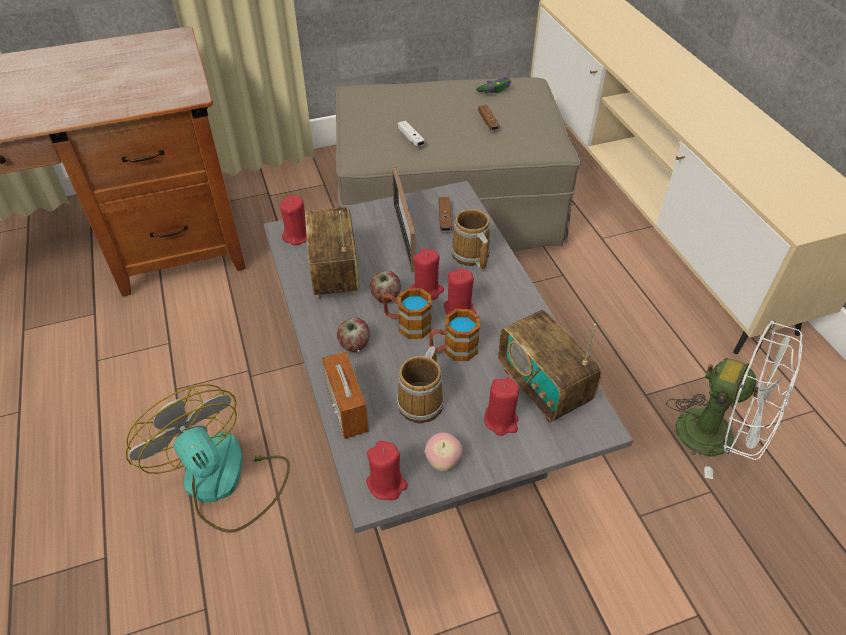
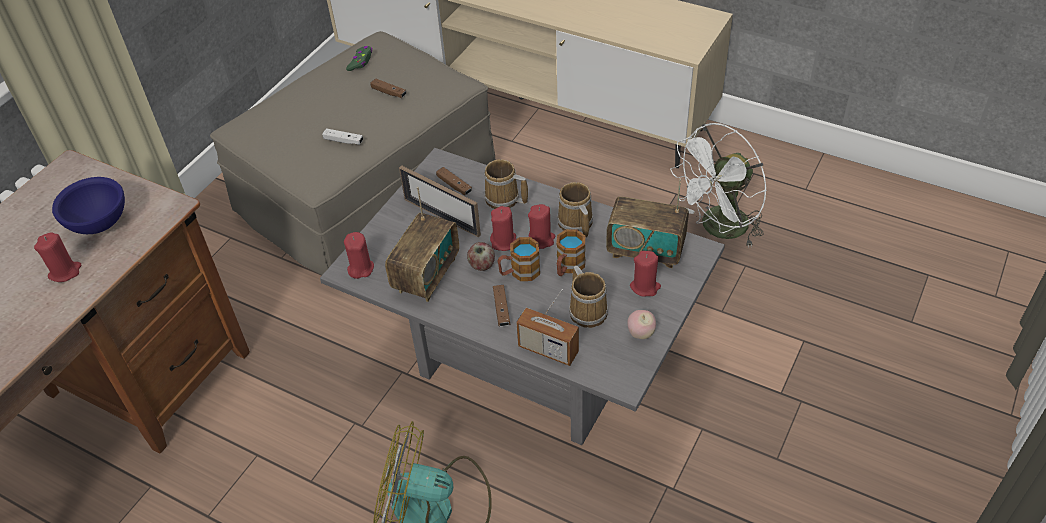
camera: 40 degrees left, 0 degrees up
radio [305,207,359,299] -> radio turned 105 degrees counterclockwise [385,187,459,302]
apple [337,318,370,352] -> brown game controller [493,285,510,327]
red candle [366,441,408,500] -> red candle moved to [34,233,81,282]
white fan [666,320,802,479] -> white fan turned 150 degrees clockwise [670,123,767,248]
none -> blue bowl [52,177,125,234]
none -> mug [557,182,593,238]

